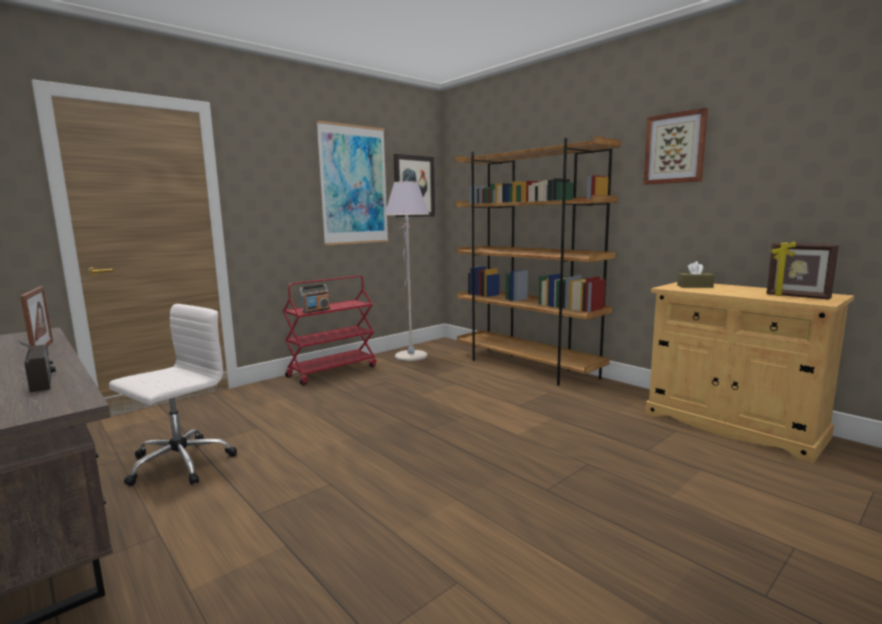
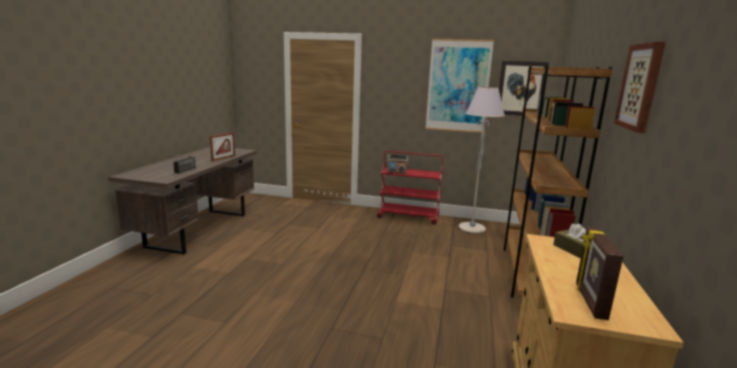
camera: 55 degrees right, 5 degrees up
white office chair [109,304,237,486] -> none

